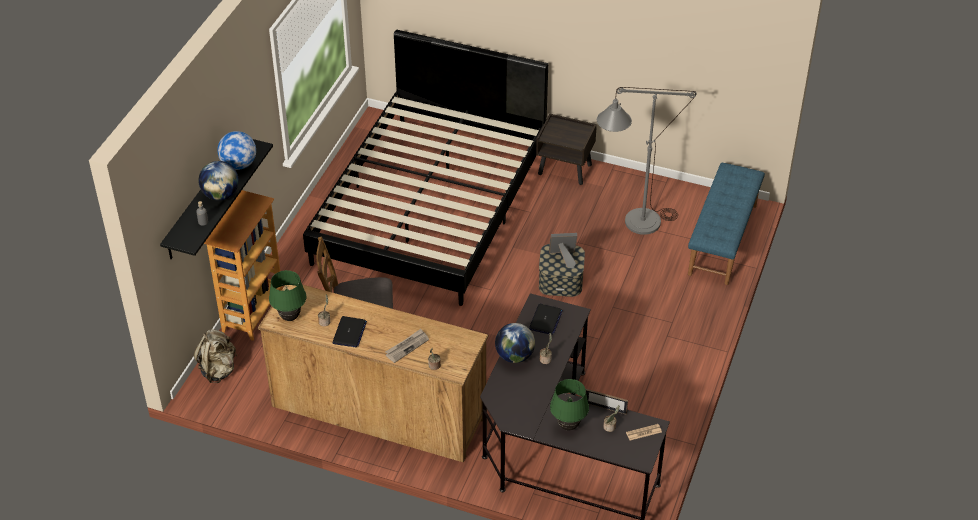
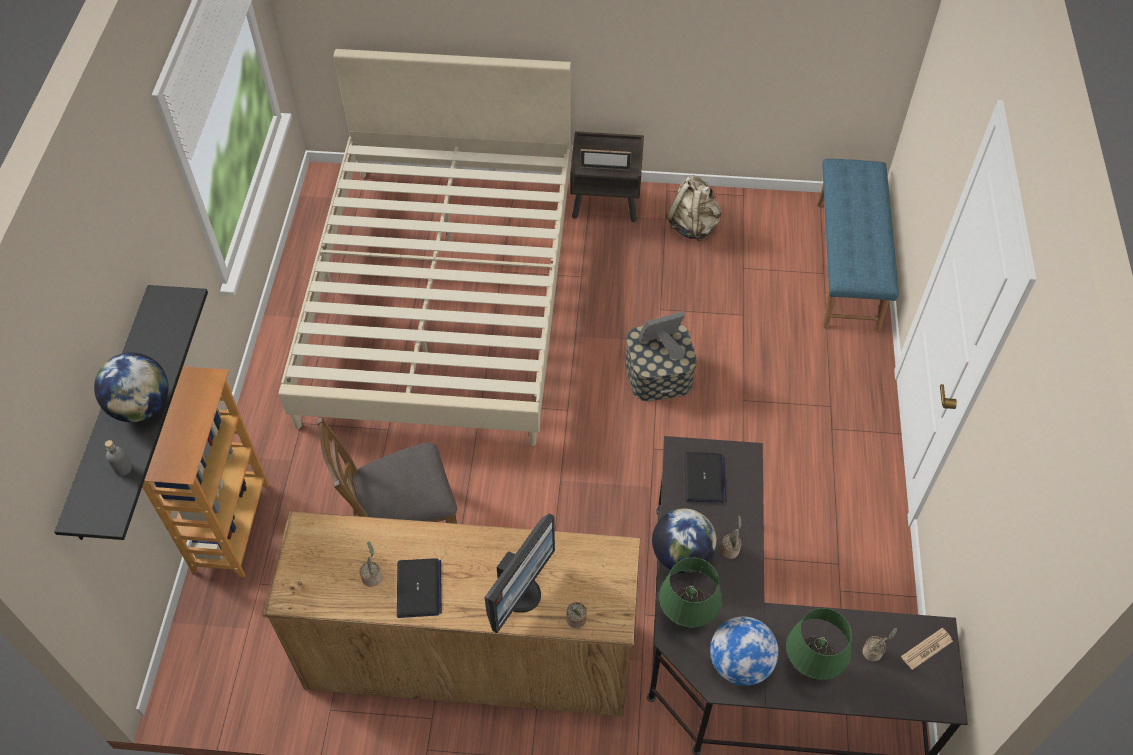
camera: 15 degrees left, 10 degrees up
beige backpack [194,329,237,383] -> beige backpack moved to [666,175,722,242]
globe [217,131,256,170] -> globe moved to [710,616,778,686]
green table lamp [269,270,306,321] -> green table lamp moved to [659,557,722,629]
black bed [303,30,548,306] -> beige bed [279,49,571,446]
newspaper [385,329,429,363] -> monitor [484,514,555,633]
picture frame [586,389,628,415] -> picture frame moved to [580,149,631,171]
grey floor lamp [597,87,697,235] -> none

